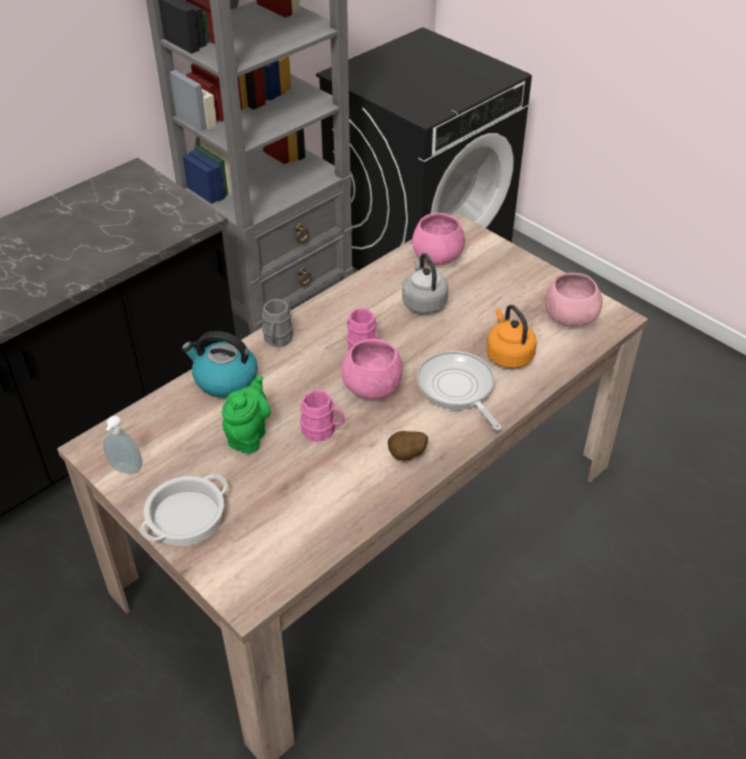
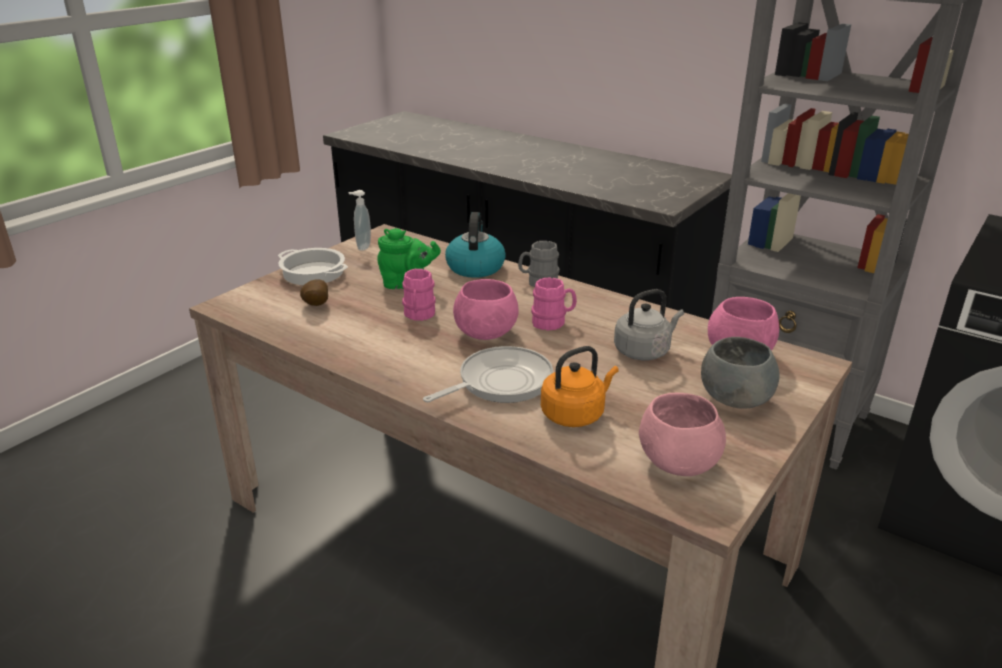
camera: 80 degrees right, 15 degrees down
potato [388,431,428,461] -> potato moved to [300,279,328,306]
none -> grey bowl [701,337,780,409]

